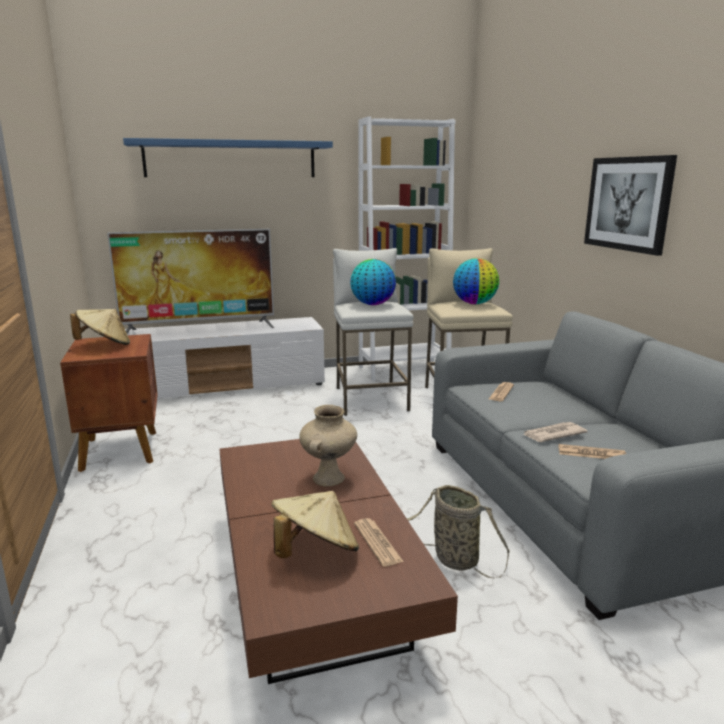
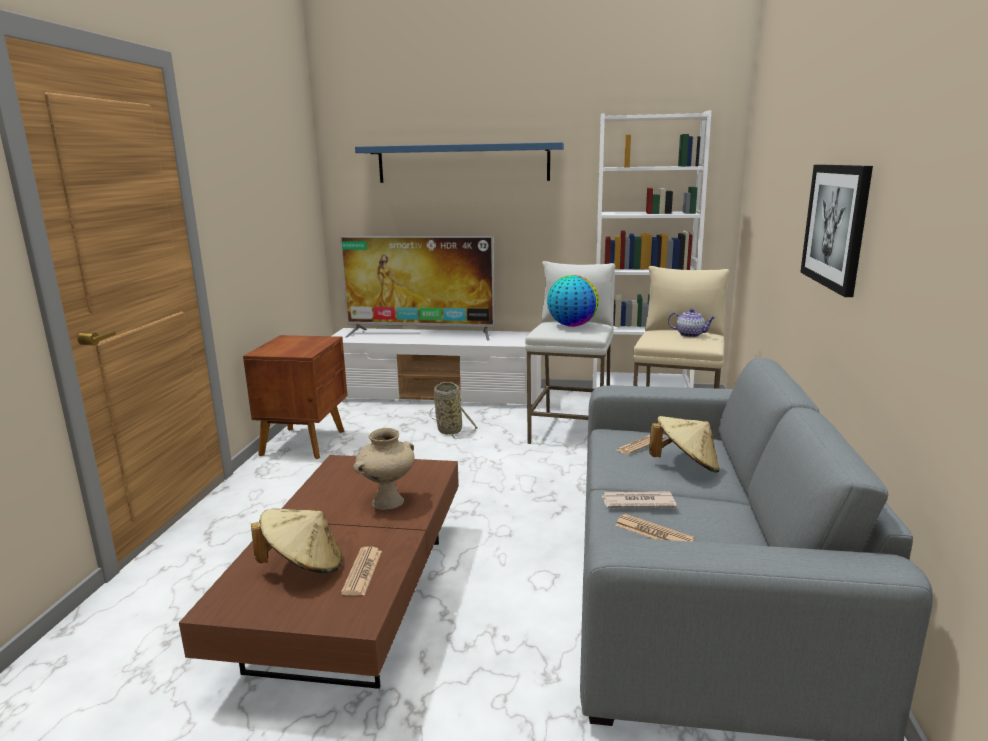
camera: 25 degrees right, 0 degrees up
beige hat [70,309,130,345] -> beige hat moved to [649,416,720,472]
basket [407,485,510,578] -> basket moved to [429,382,478,439]
globe [453,258,499,304] -> teapot [668,309,715,337]

